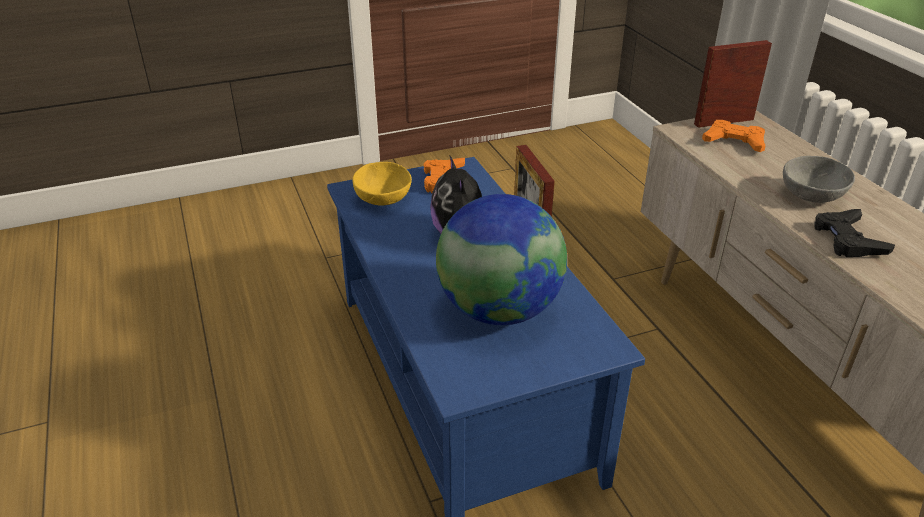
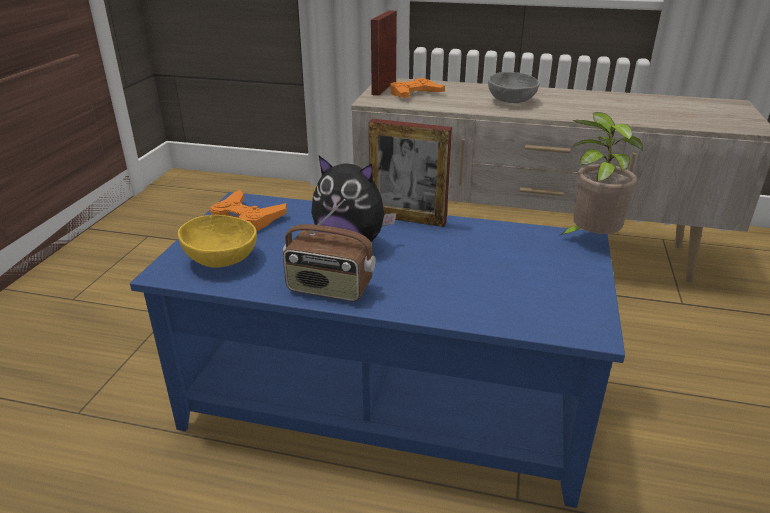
camera: 55 degrees left, 5 degrees down
globe [436,194,567,325] -> none
black game controller [814,209,895,257] -> none
none -> radio [283,199,376,301]
none -> potted plant [559,112,643,236]

